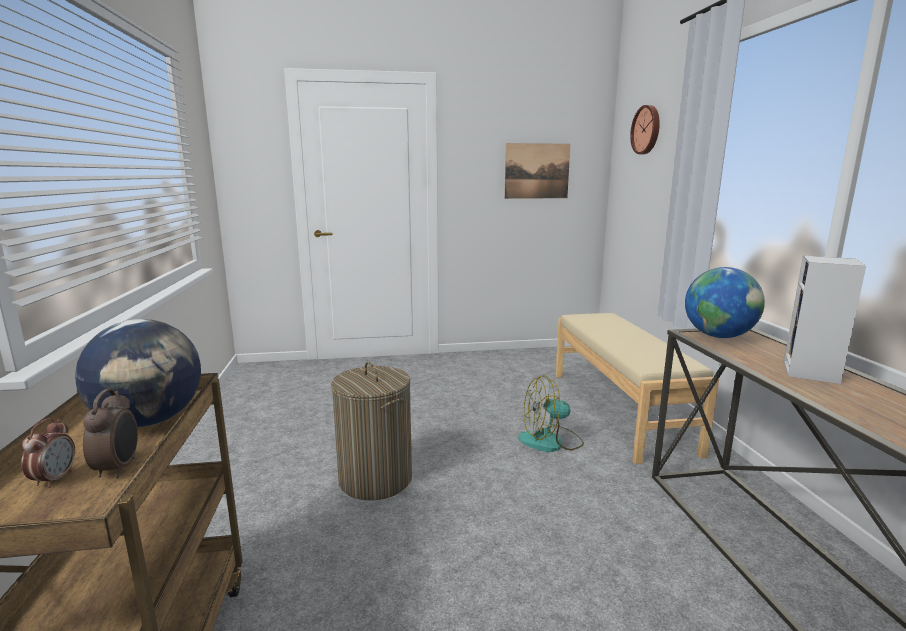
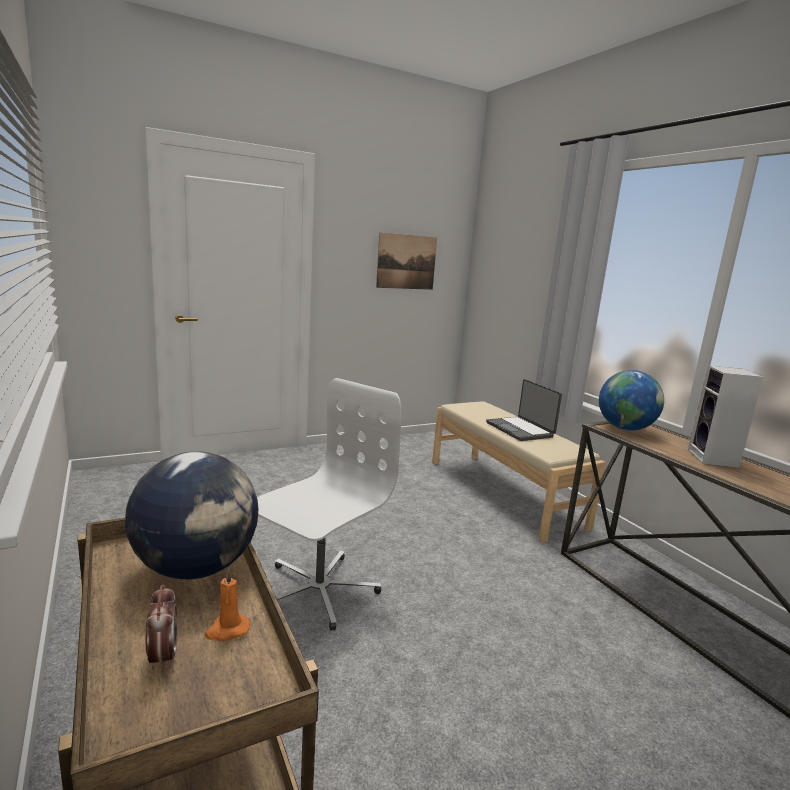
camera: 20 degrees left, 0 degrees up
alarm clock [83,389,138,478] -> orange candle [204,568,250,641]
laundry basket [331,362,412,500] -> white office chair [257,378,401,631]
fan [518,375,584,452] -> none
wall clock [630,105,660,154] -> none
none -> laptop [486,379,562,441]

